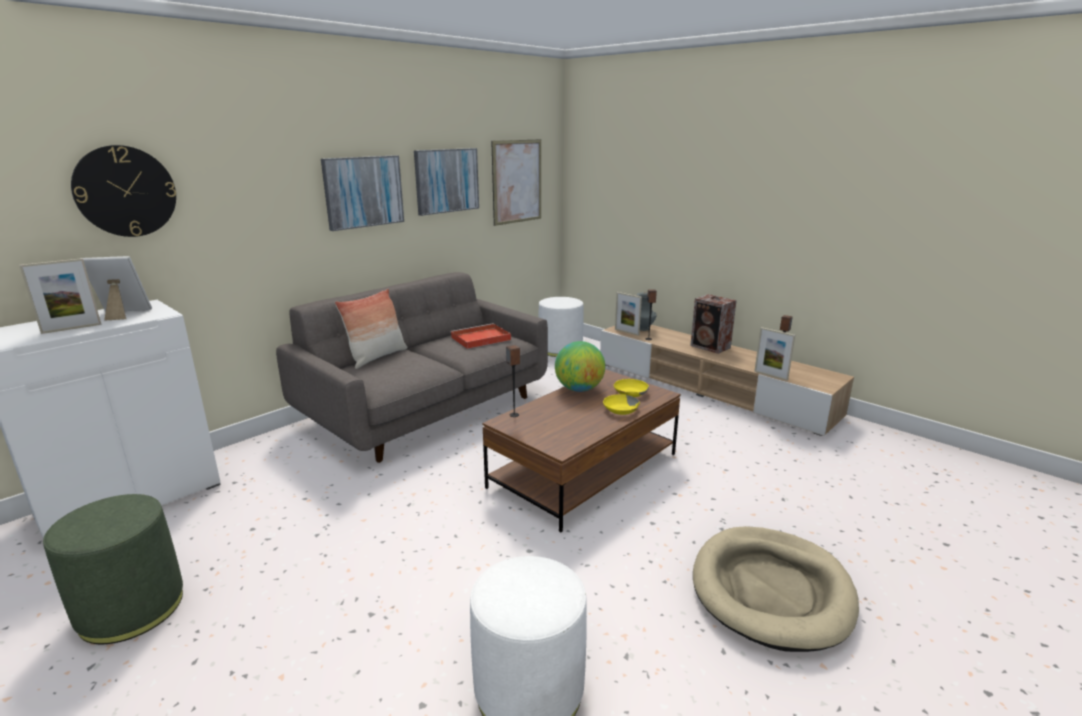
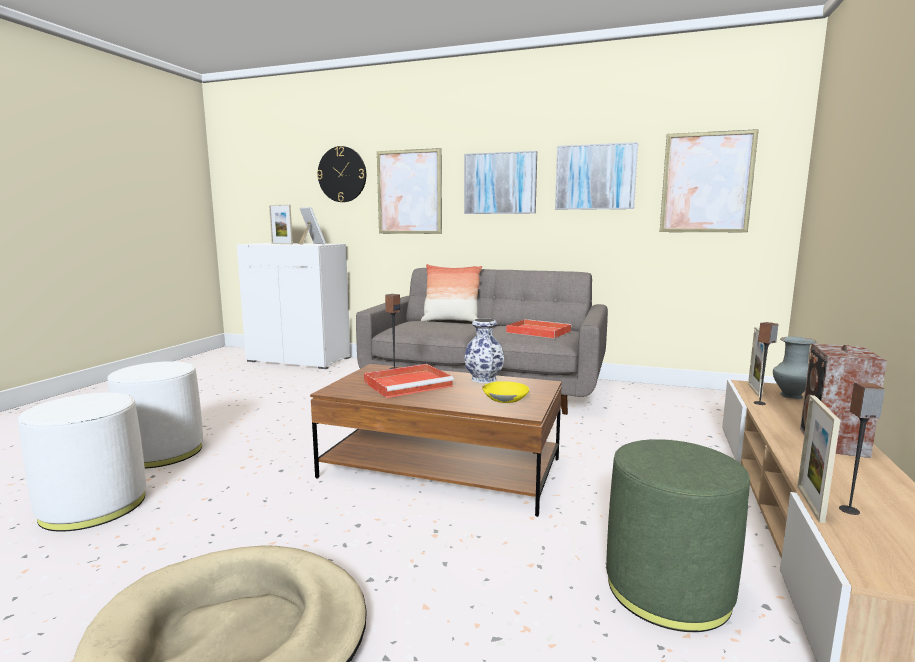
camera: 65 degrees right, 10 degrees down
green ottoman [43,494,183,644] -> green ottoman moved to [606,439,750,632]
white ottoman [538,297,583,357] -> white ottoman moved to [107,361,203,469]
globe [555,341,605,392] -> vase [464,318,504,383]
yellow bowl [603,394,640,415] -> none
none -> red tray [364,364,454,398]
none -> picture [377,148,442,234]

